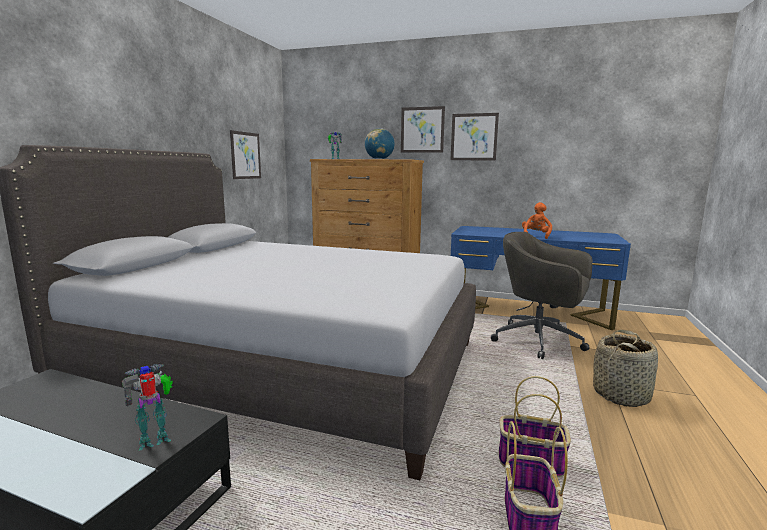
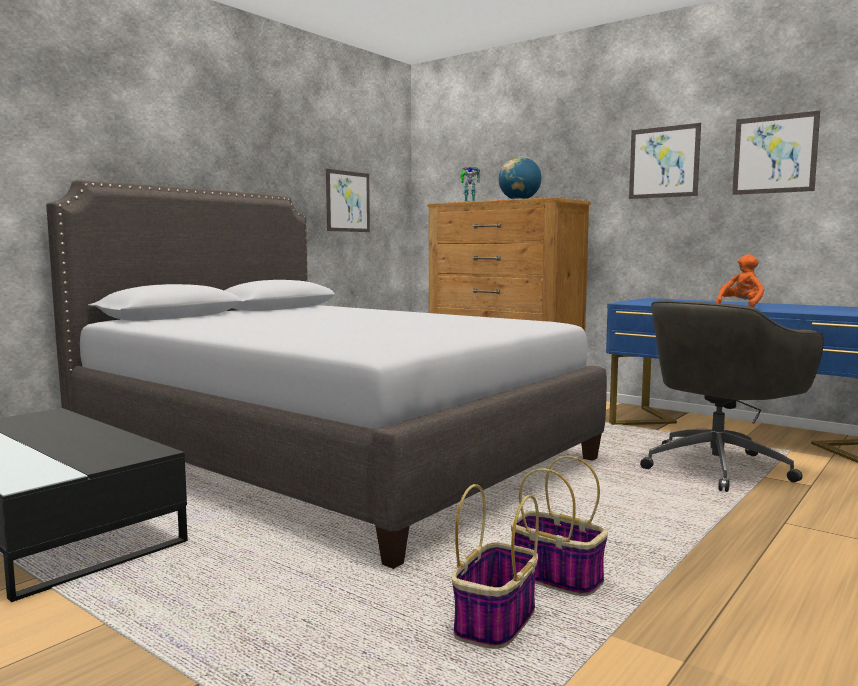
camera: 20 degrees right, 5 degrees down
toy robot [122,364,173,451] -> none
picture [401,106,445,153] -> picture moved to [732,111,820,195]
grey office chair [491,232,593,359] -> grey office chair turned 90 degrees counterclockwise [640,300,824,492]
basket [593,330,658,407] -> none

